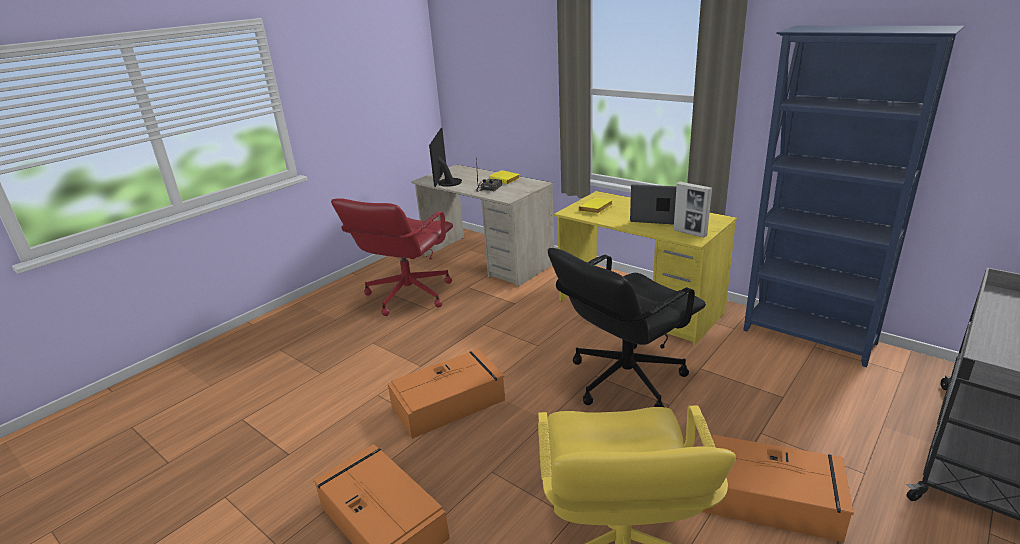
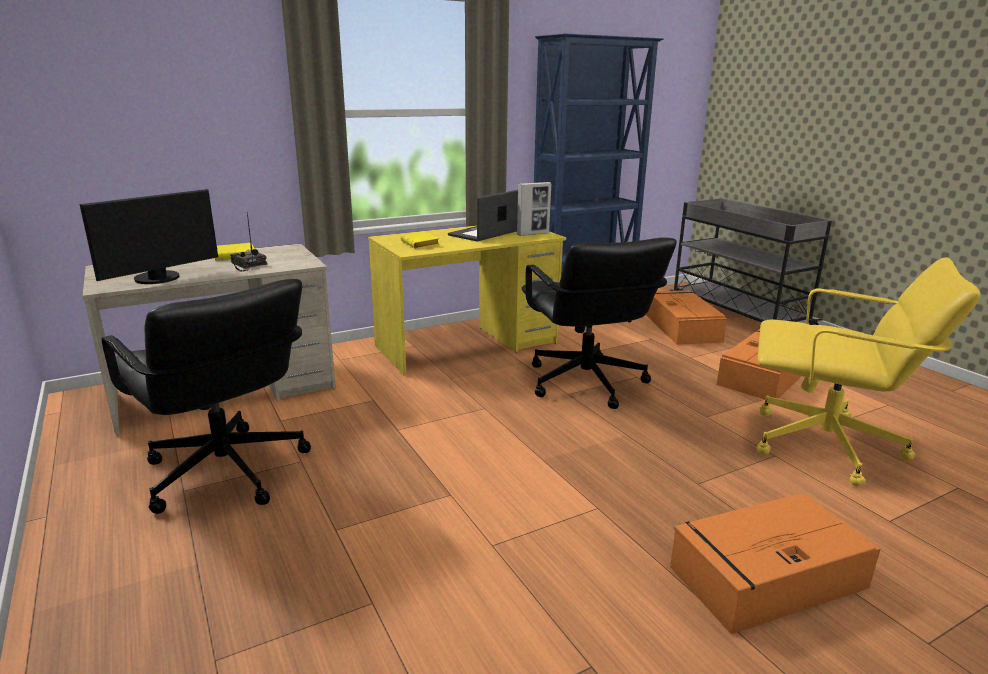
camera: 70 degrees left, 5 degrees down
red office chair [331,198,453,316] -> black office chair [101,279,311,514]
orange storage box [388,349,505,439] -> orange storage box moved to [646,290,727,345]
monitor [429,128,462,187] -> monitor turned 75 degrees counterclockwise [80,189,218,284]

